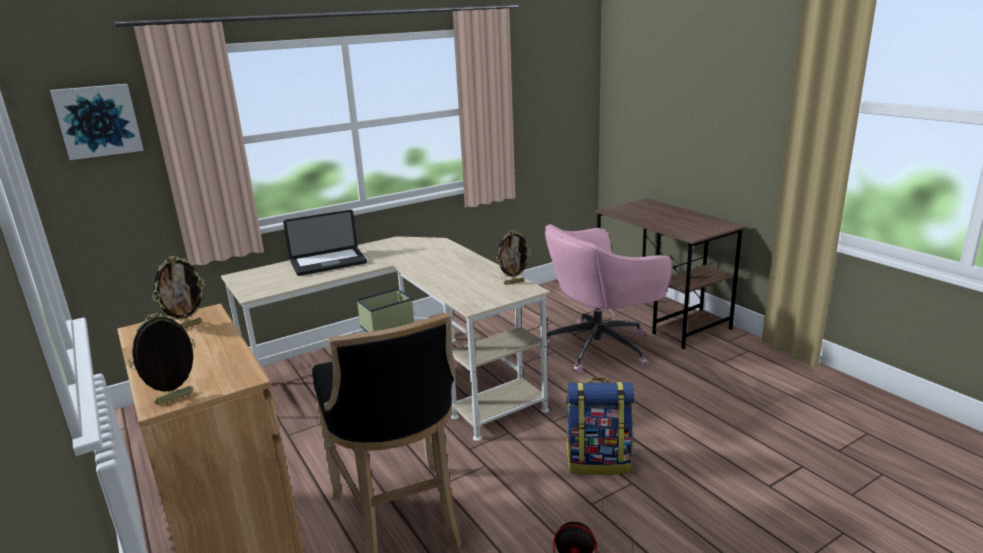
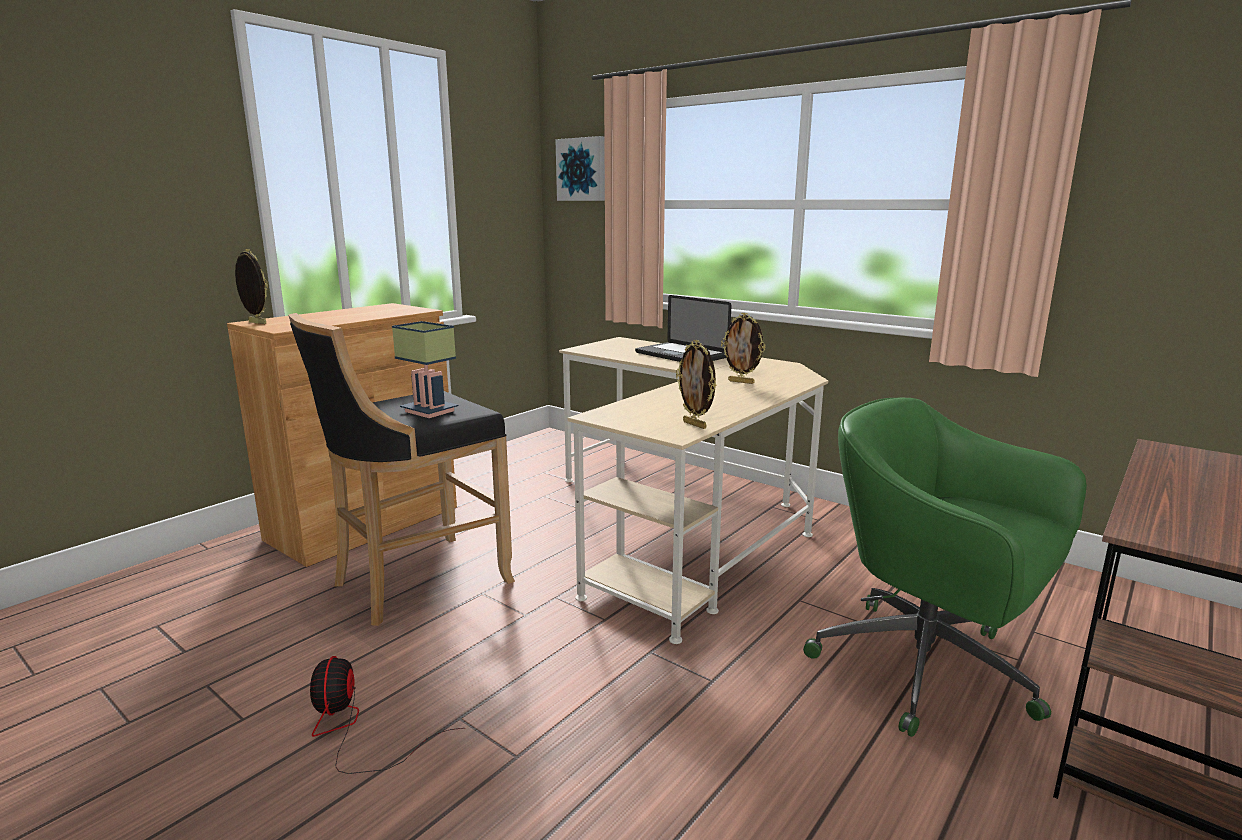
camera: 70 degrees right, 5 degrees down
picture frame [152,256,205,328] -> picture frame moved to [721,313,766,384]
pink office chair [545,224,673,374] -> green office chair [803,398,1087,737]
backpack [566,378,635,475] -> none

